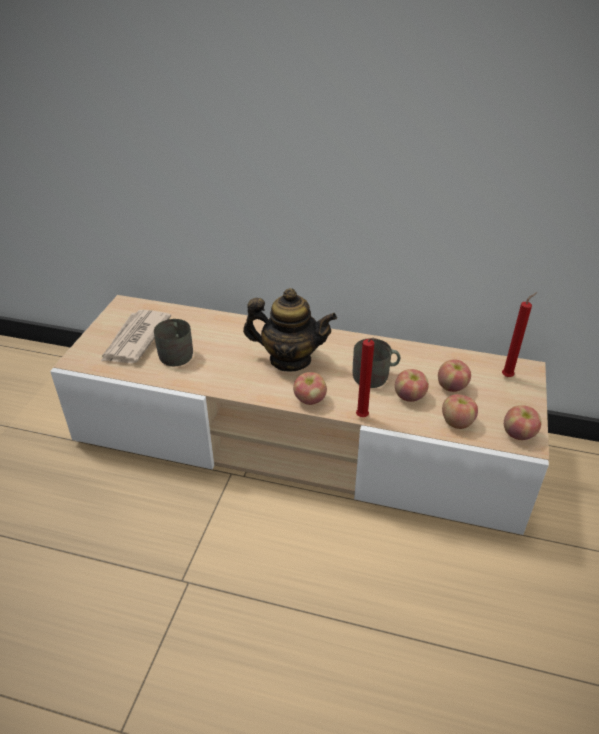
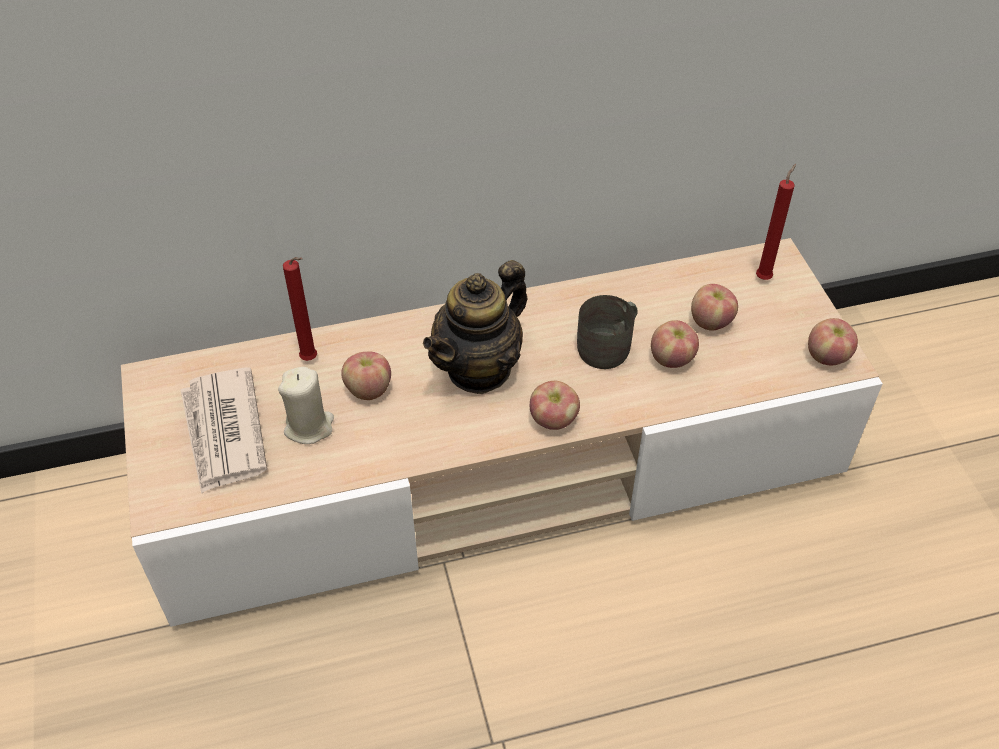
camera: 30 degrees left, 10 degrees up
grey mug [154,319,193,366] -> beige candle [278,367,334,444]
teapot [243,288,337,372] -> teapot turned 150 degrees clockwise [423,260,528,394]
red candle [356,338,377,417] -> red candle moved to [283,257,317,361]
apple [442,394,478,429] -> apple moved to [341,352,391,400]

